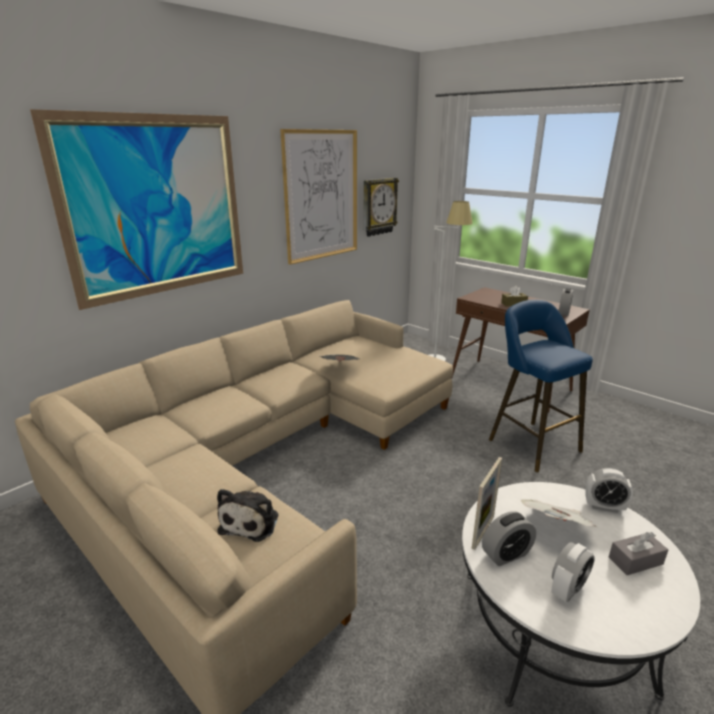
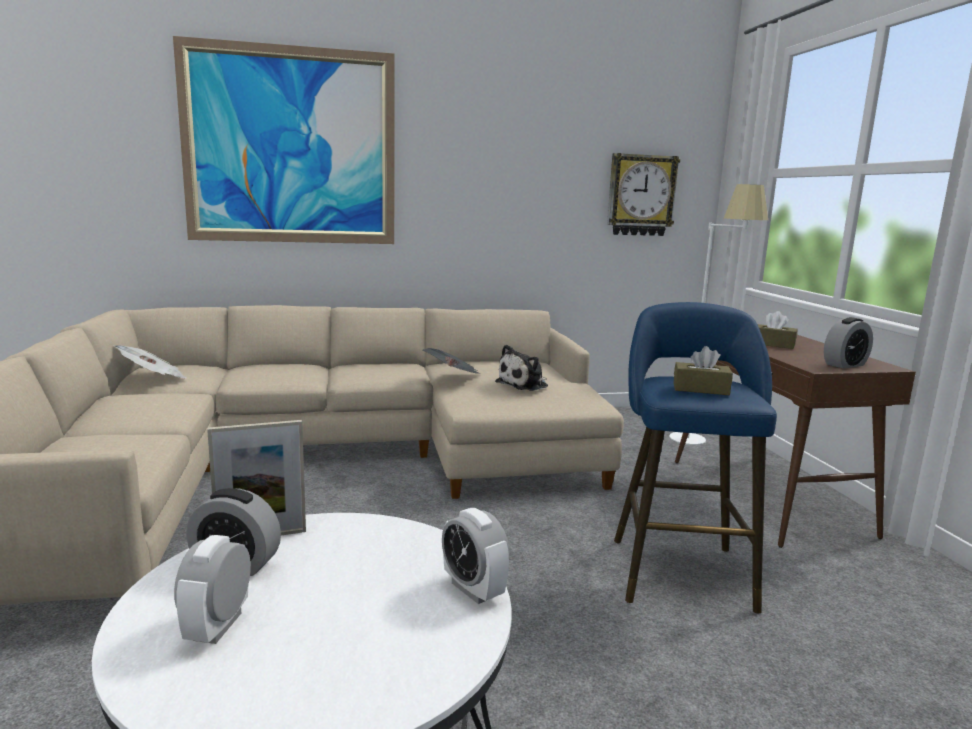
camera: 35 degrees right, 10 degrees down
plush toy [217,489,278,542] -> plush toy moved to [495,345,548,391]
picture [280,129,357,265] -> none
newspaper [521,499,597,527] -> newspaper moved to [113,345,186,378]
alarm clock [551,542,595,602] -> alarm clock turned 105 degrees clockwise [174,535,251,644]
grey tissue box [609,532,668,575] -> none
none -> brown tissue box [673,346,733,395]

